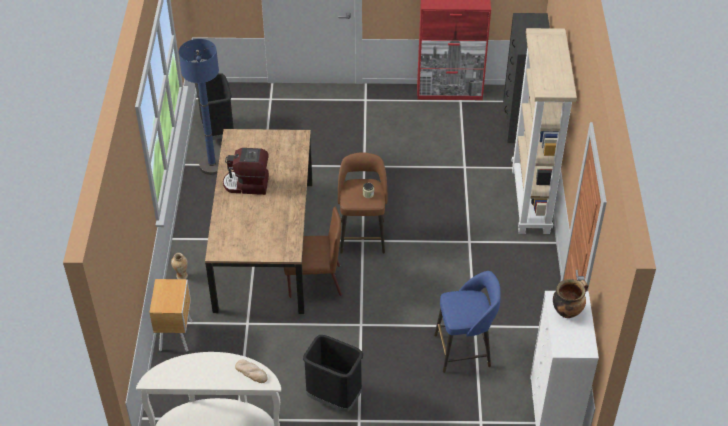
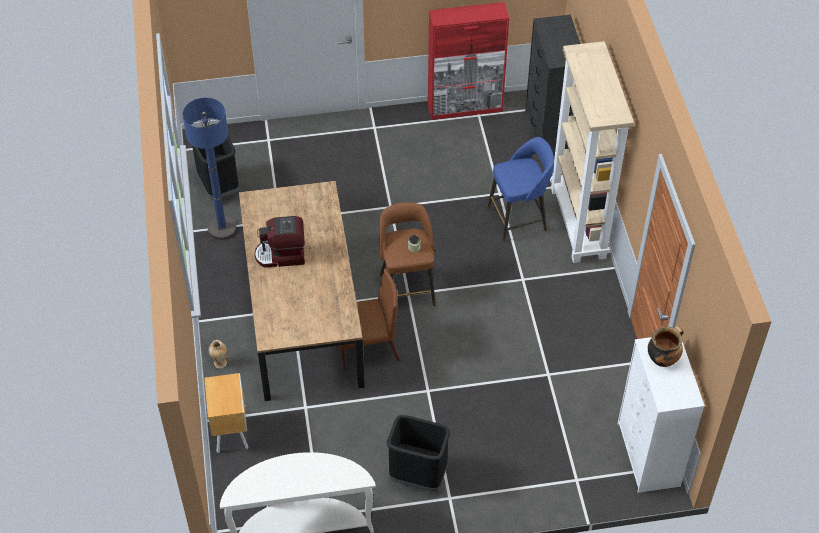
camera: 10 degrees left, 5 degrees up
bread [235,360,267,383] -> none
blue stool [434,271,500,373] -> blue stool moved to [487,137,554,242]

